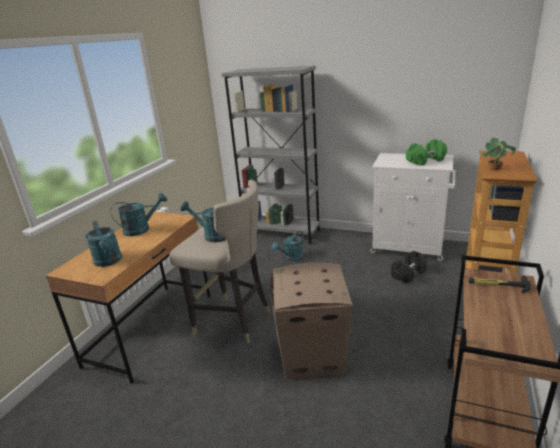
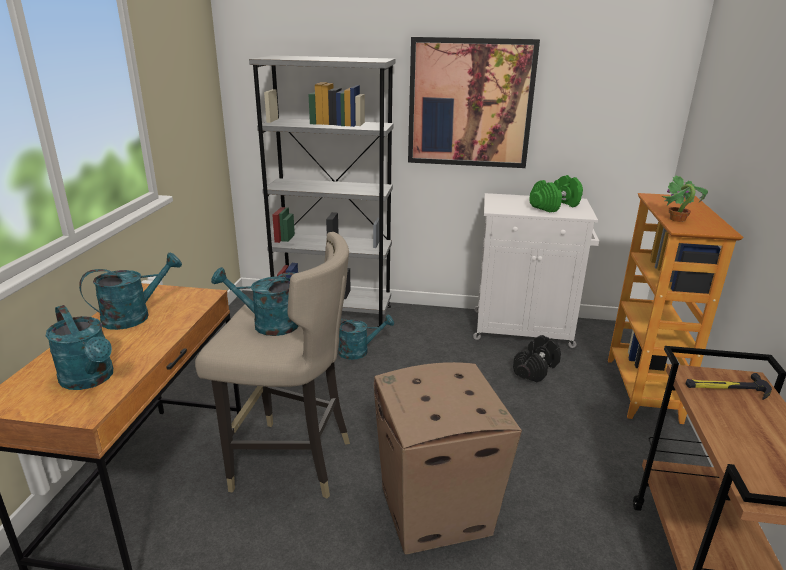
camera: 15 degrees left, 0 degrees up
turquoise watering can [272,231,304,261] -> turquoise watering can turned 135 degrees counterclockwise [338,314,394,360]
none -> picture [408,37,540,168]

